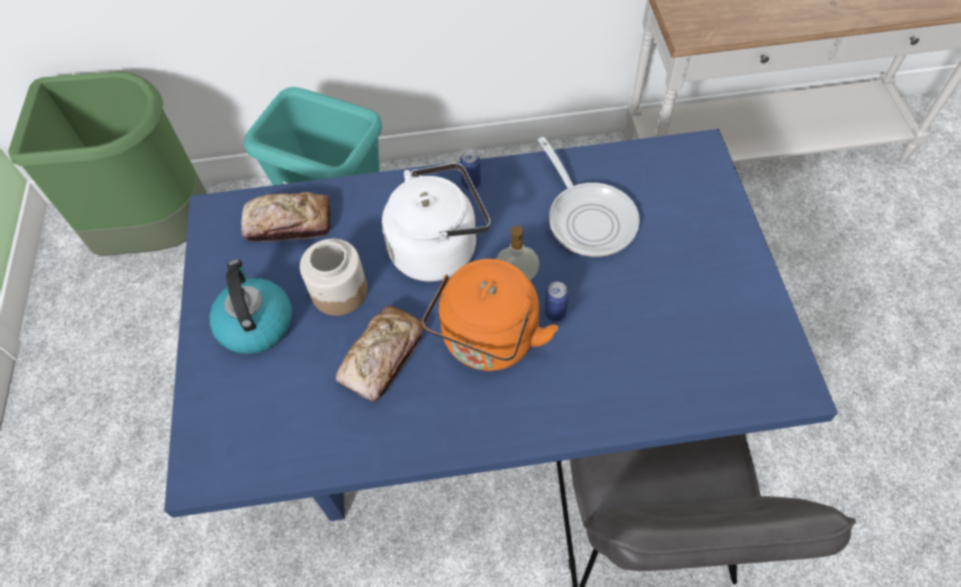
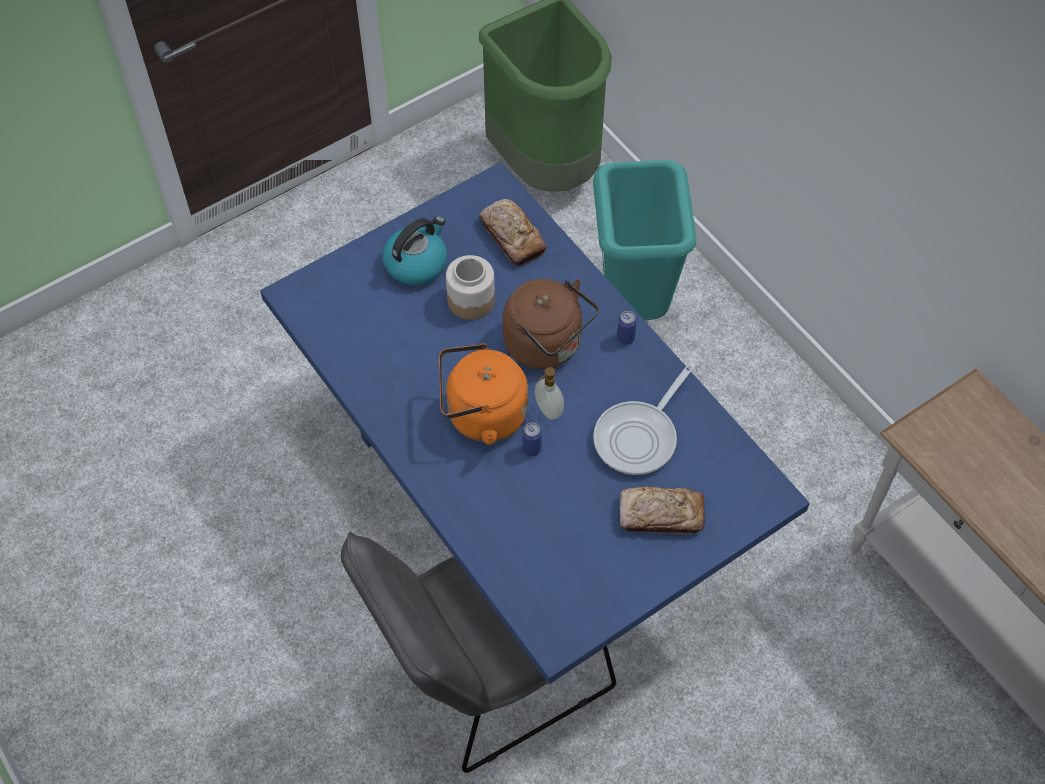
camera: 60 degrees right, 0 degrees up
bread [336,306,424,401] -> bread moved to [619,486,705,534]
white kettle [382,162,490,282] -> brown kettle [503,279,599,369]

